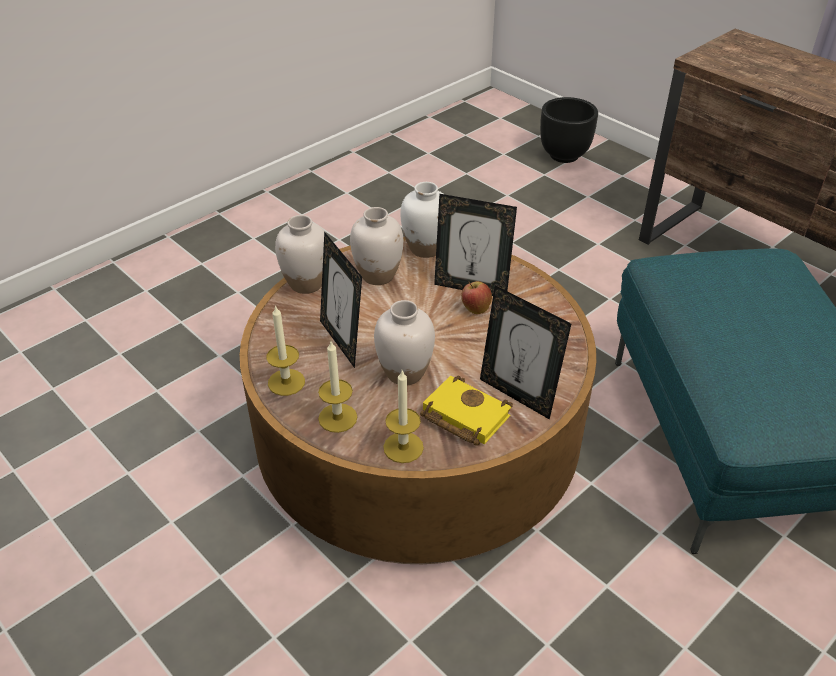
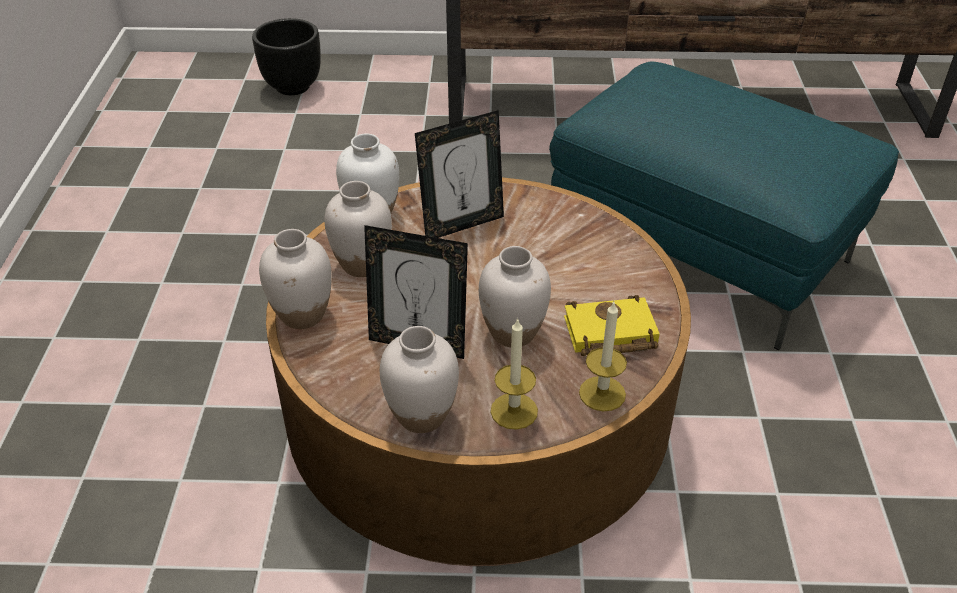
camera: 45 degrees left, 0 degrees up
candle [266,305,305,396] -> white vase [380,326,459,433]
apple [461,281,492,314] -> none
picture frame [480,285,571,420] -> none

